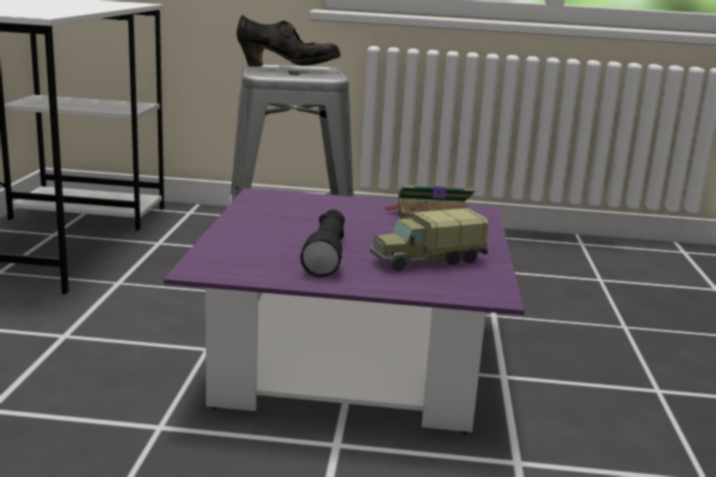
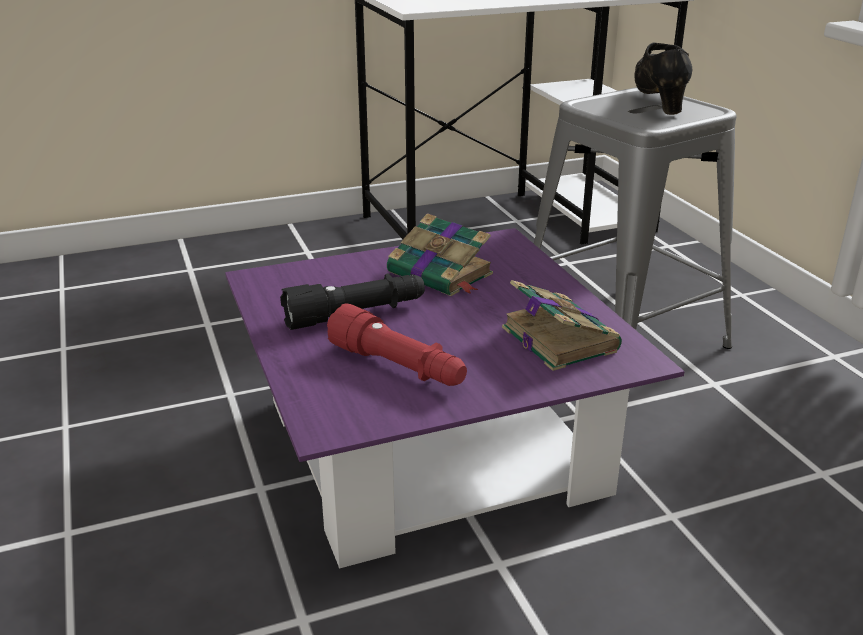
camera: 65 degrees right, 10 degrees up
black shoe [237,15,341,67] -> black shoe turned 150 degrees counterclockwise [634,42,692,115]
toy truck [370,208,489,272] -> red flashlight [327,304,467,386]
none -> book [387,213,493,296]

